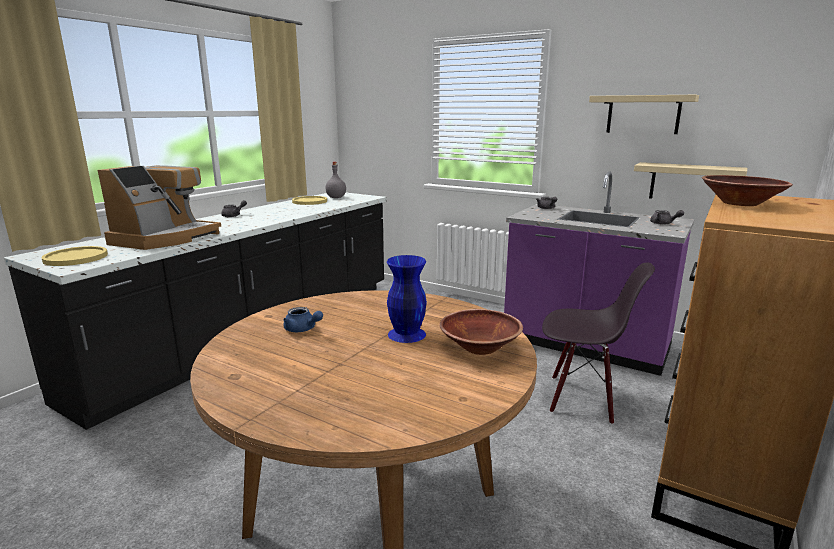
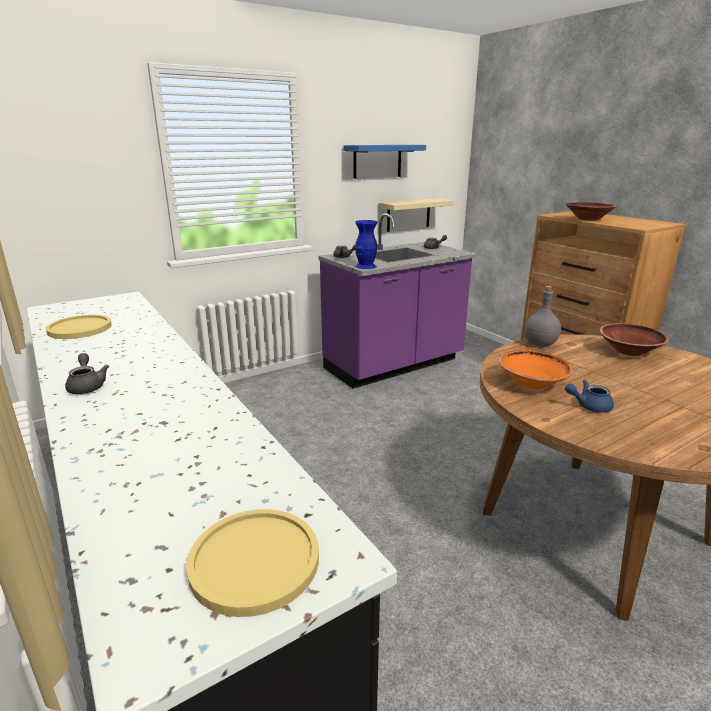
camera: 65 degrees left, 5 degrees up
coffee machine [98,165,221,250] -> none
blue teapot [283,307,323,332] -> blue teapot turned 150 degrees counterclockwise [565,380,614,413]
grey bottle [325,162,346,198] -> grey bottle moved to [524,286,561,347]
blue vase [387,255,427,343] -> blue vase moved to [355,220,377,269]
black chair [542,262,655,425] -> none
beige shelf [589,95,699,134] -> blue shelf [343,145,426,179]
none -> orange bowl [498,350,574,390]

